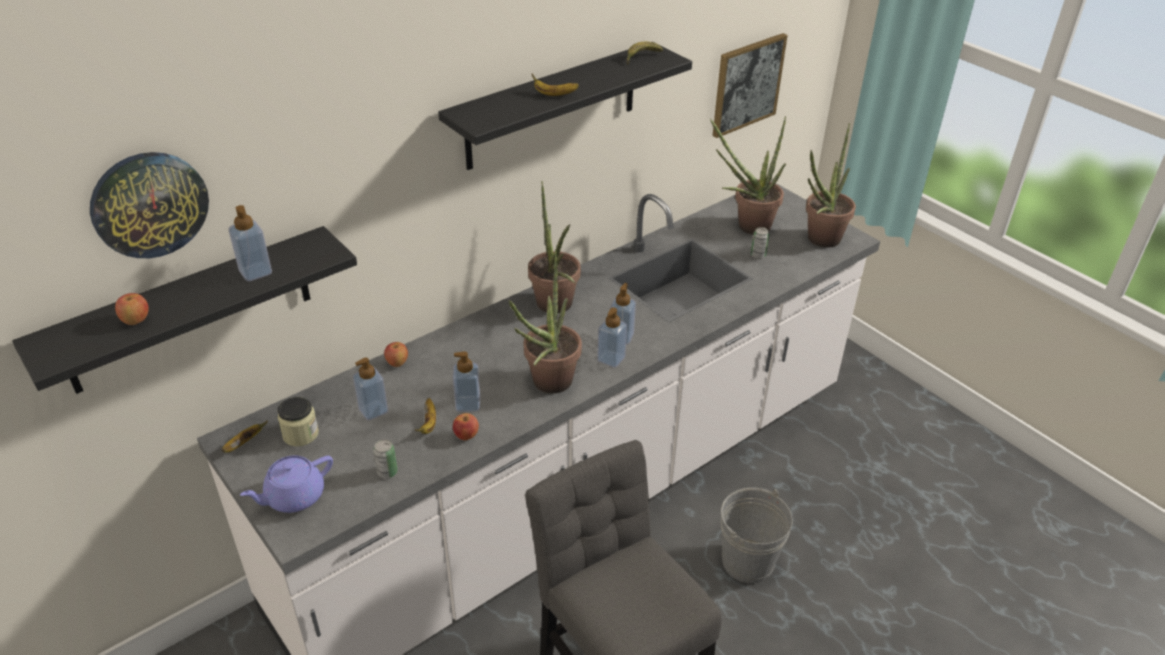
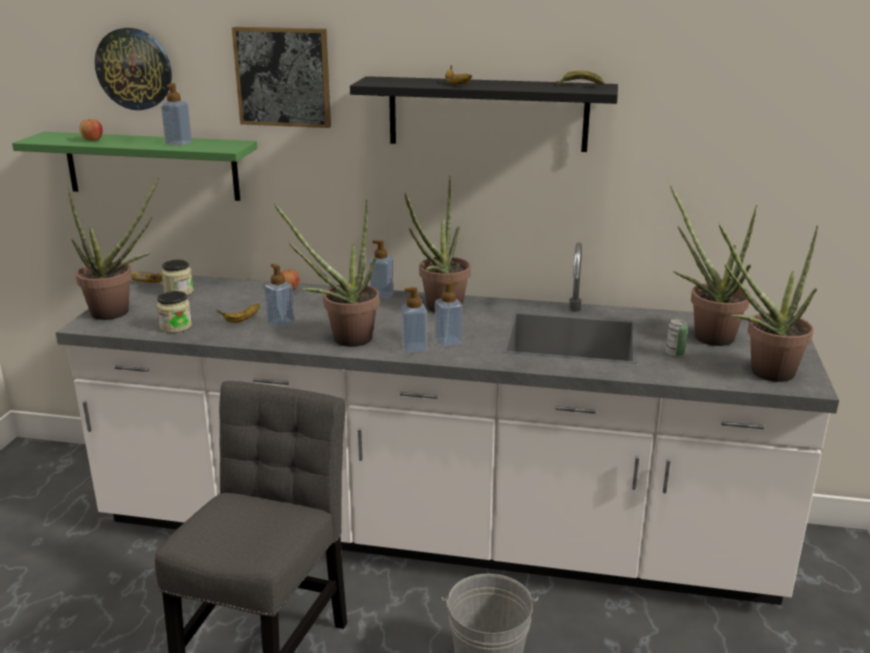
camera: 50 degrees right, 15 degrees down
black shelf [12,226,357,394] -> green shelf [12,132,257,201]
purple teapot [240,455,333,513] -> potted plant [68,178,159,320]
soap dispenser [353,358,388,420] -> soap dispenser moved to [369,240,394,299]
can [373,439,398,479] -> jar [157,291,192,333]
apple [453,413,479,440] -> none
picture [713,33,788,138] -> picture moved to [232,27,331,128]

